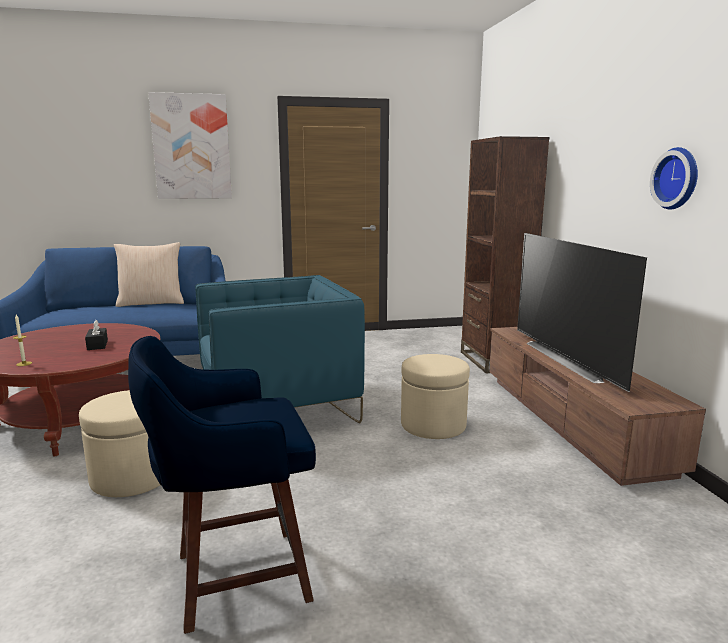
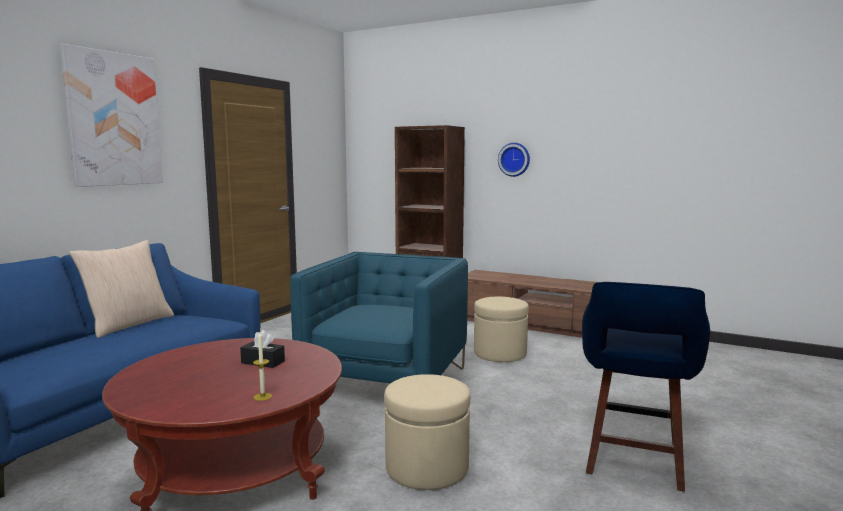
camera: 50 degrees left, 5 degrees down
television [517,233,647,392] -> none
wall clock [650,147,698,210] -> wall clock moved to [498,143,530,177]

